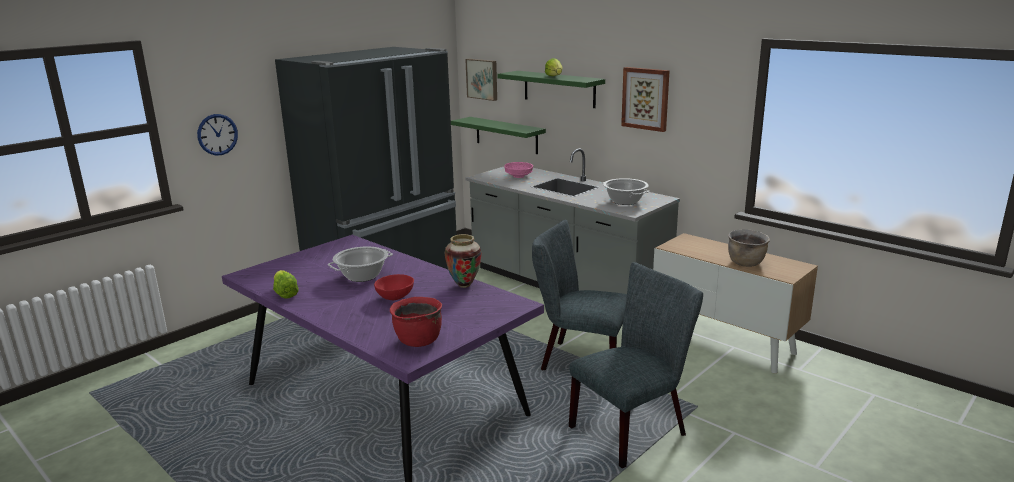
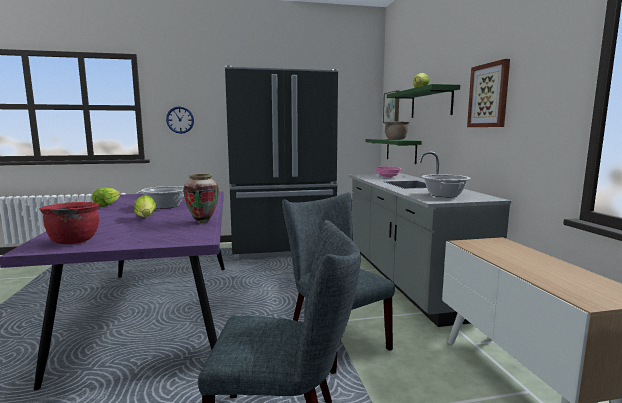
camera: 35 degrees right, 10 degrees down
red bowl [374,274,414,301] -> lettuce [134,196,156,217]
brown cooking pot [728,229,770,267] -> brown cooking pot moved to [384,121,410,140]

